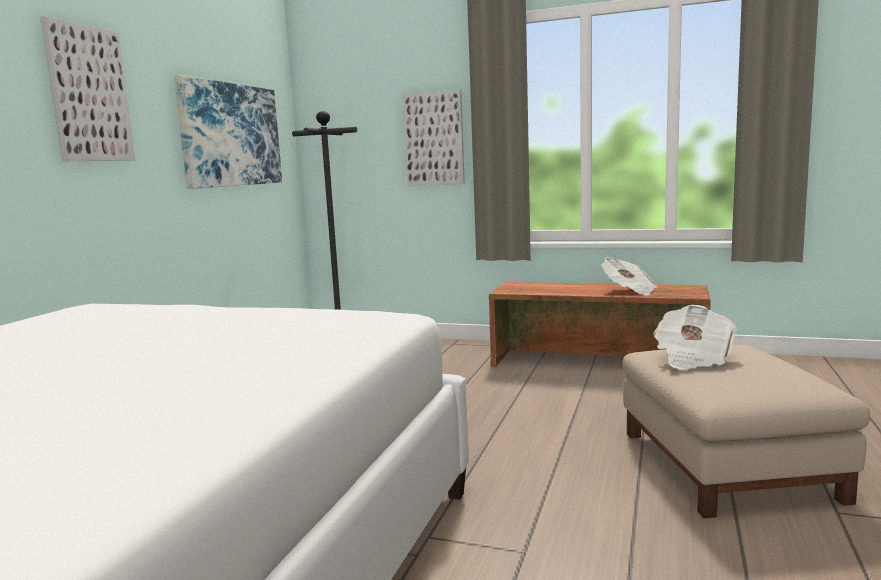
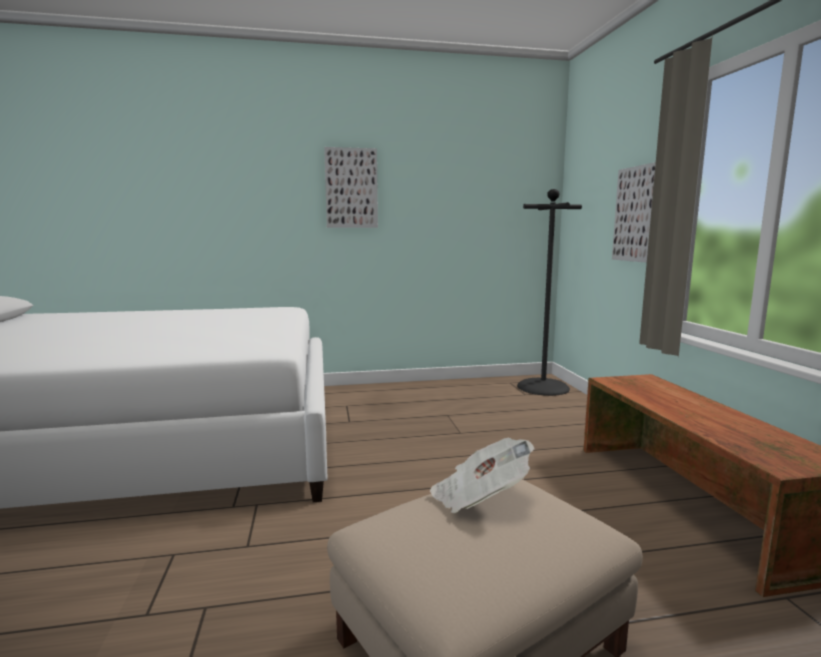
camera: 60 degrees right, 0 degrees up
picture [174,75,282,189] -> none
newspaper [601,257,657,296] -> none

